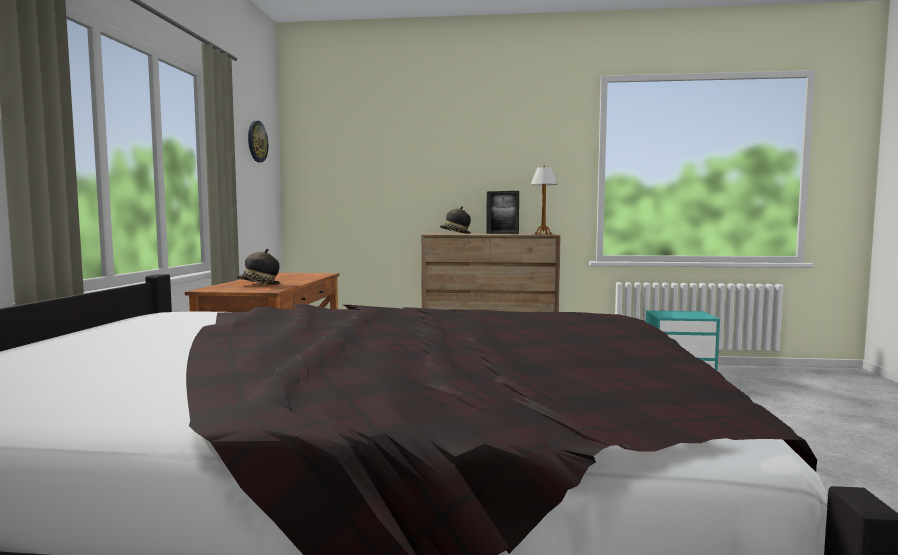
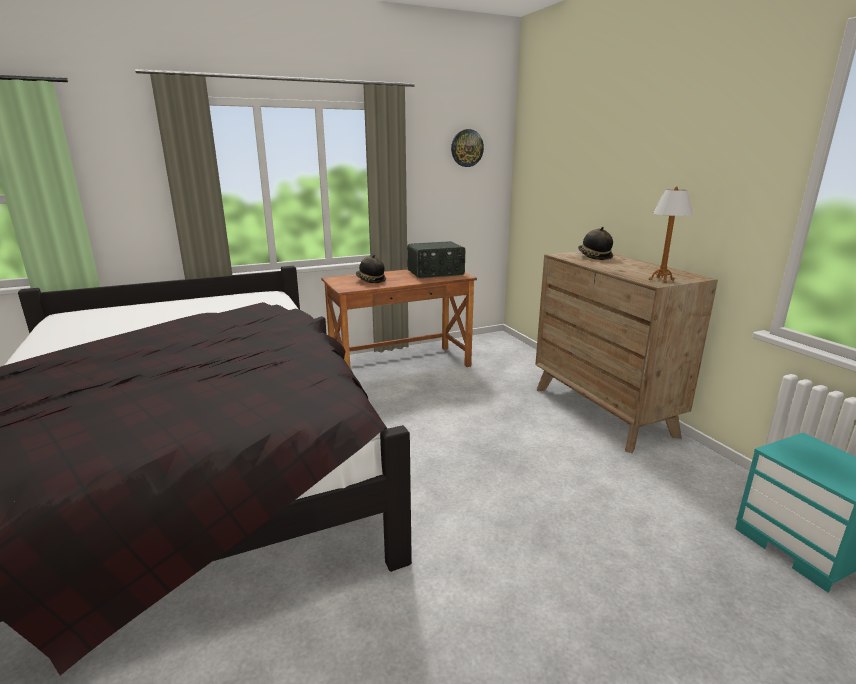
camera: 60 degrees right, 15 degrees up
picture frame [486,191,519,234] -> none
none -> radio [407,241,465,278]

